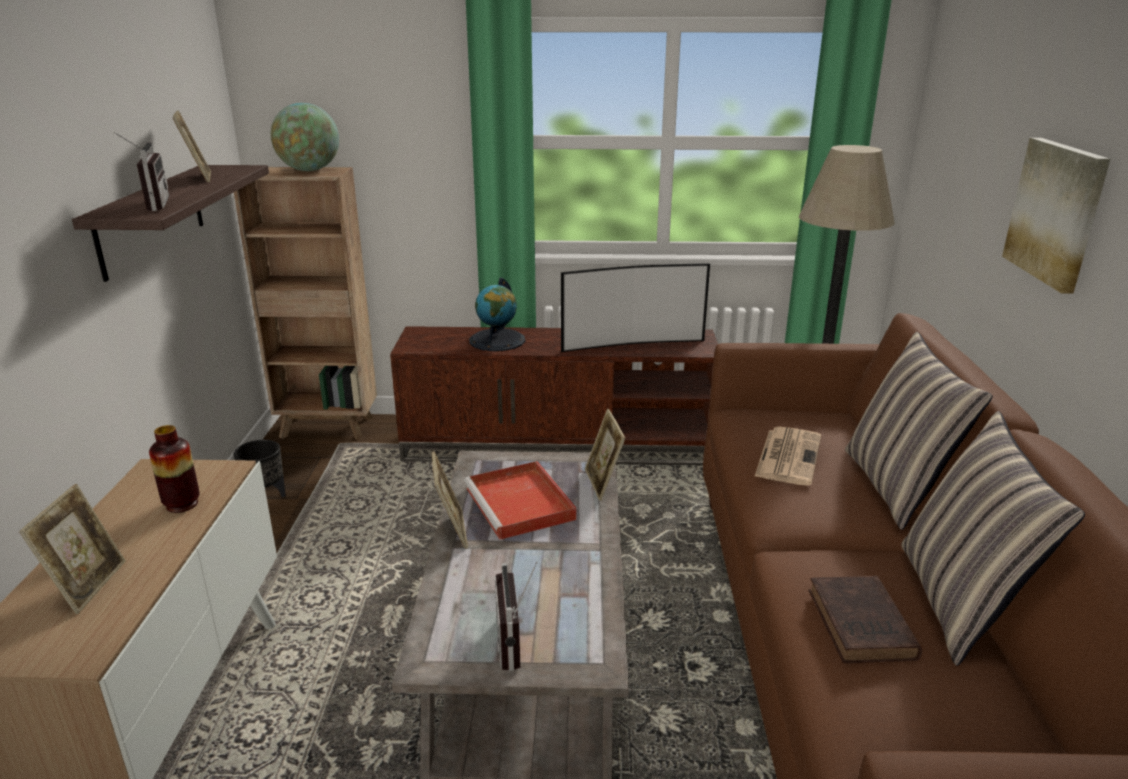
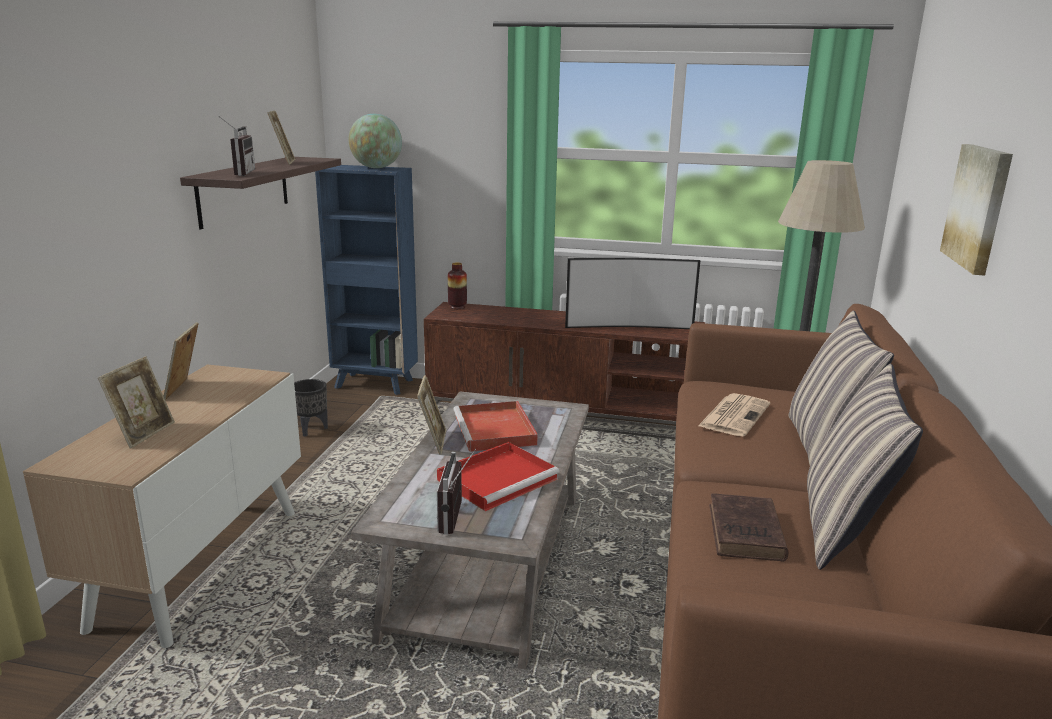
camera: 10 degrees right, 5 degrees down
vase [149,425,200,513] -> vase moved to [448,262,467,309]
brown bookcase [234,167,377,440] -> blue bookcase [315,165,418,395]
globe [469,278,525,351] -> none
picture frame [585,409,625,501] -> picture frame moved to [163,322,198,400]
none -> red tray [437,442,559,511]

